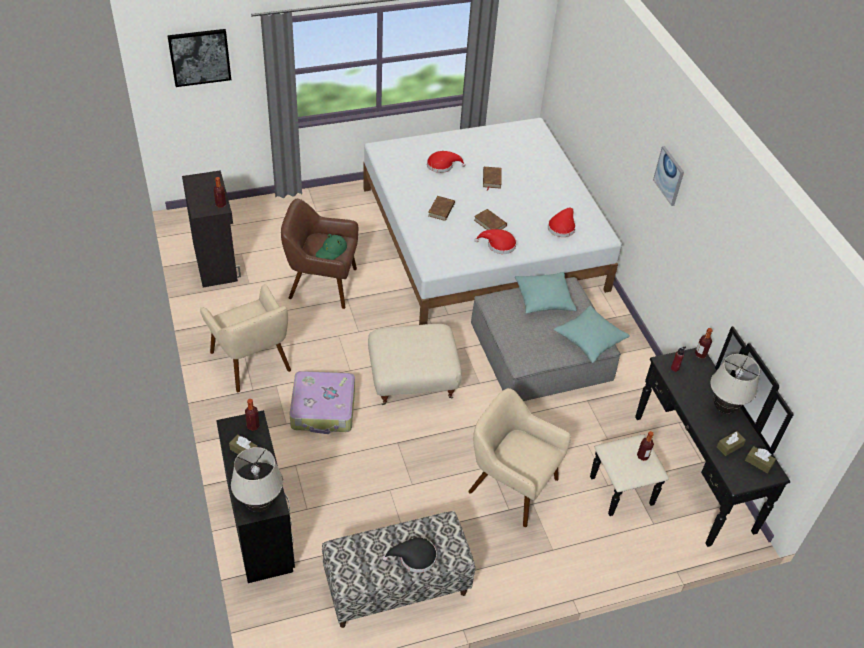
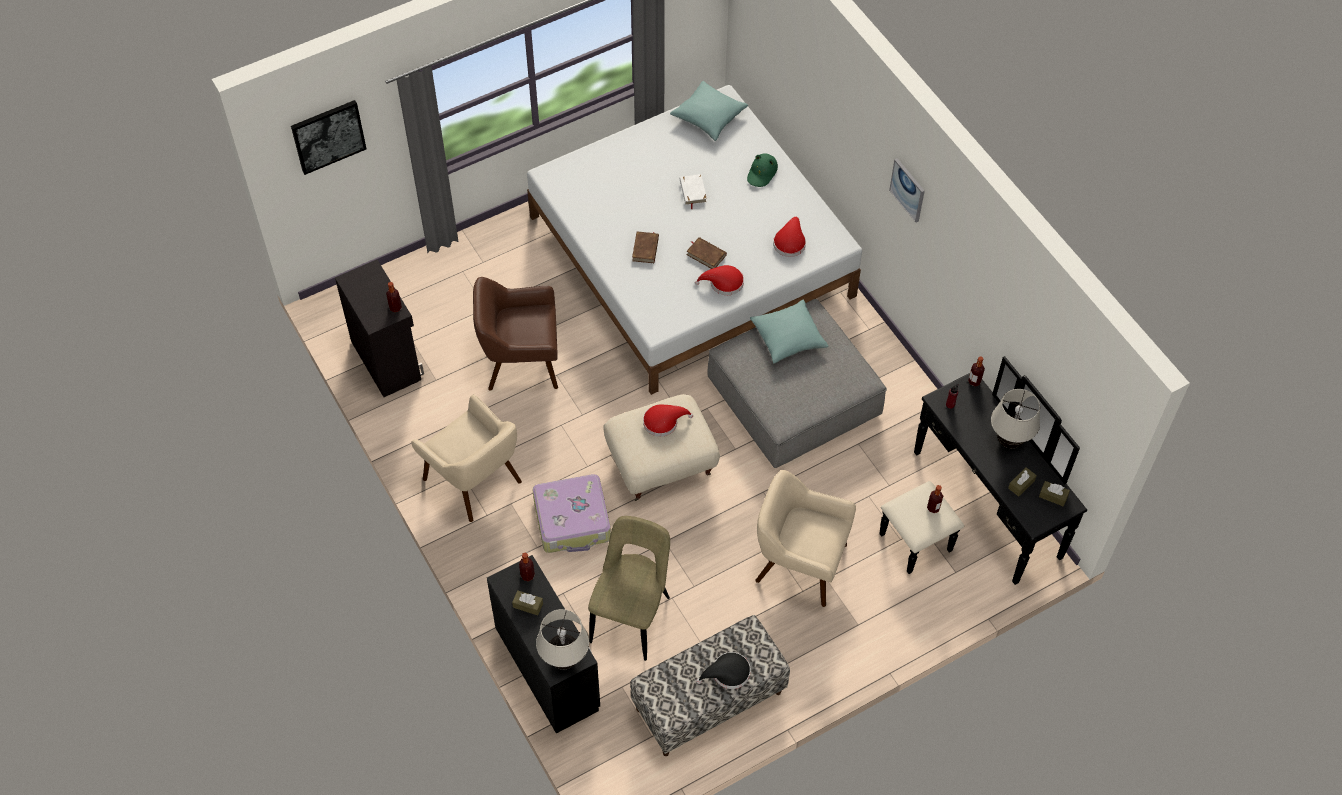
camera: 10 degrees left, 10 degrees up
green hat [316,234,347,260] -> green hat moved to [747,153,778,187]
red hat [427,151,466,173] -> red hat moved to [643,405,693,437]
brown book [483,167,502,191] -> white book [680,174,707,209]
turquoise pillow [554,306,630,363] -> turquoise pillow moved to [670,81,748,141]
none -> beige chair [588,516,670,661]

